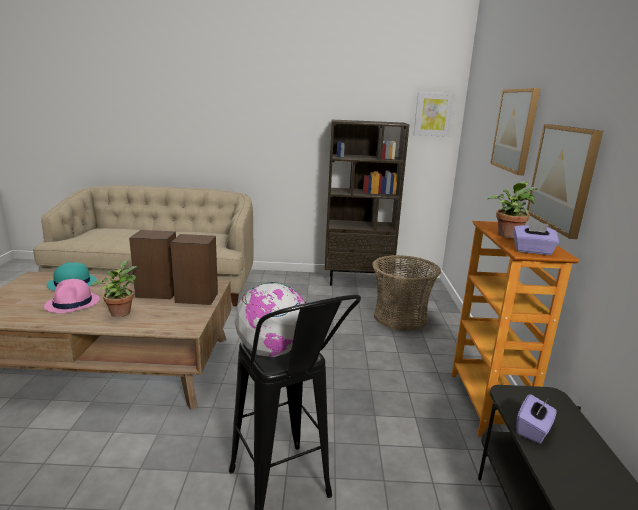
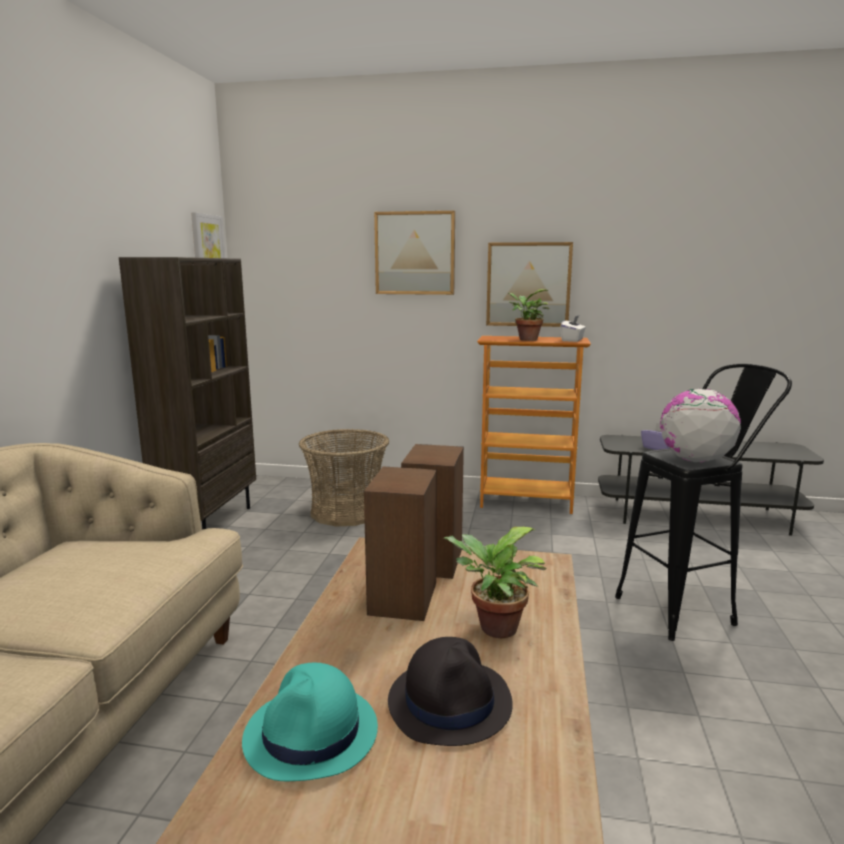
camera: 80 degrees left, 5 degrees down
pink hat [44,279,100,313] -> black hat [388,637,513,746]
purple tissue box [514,222,559,255] -> white tissue box [560,316,586,342]

